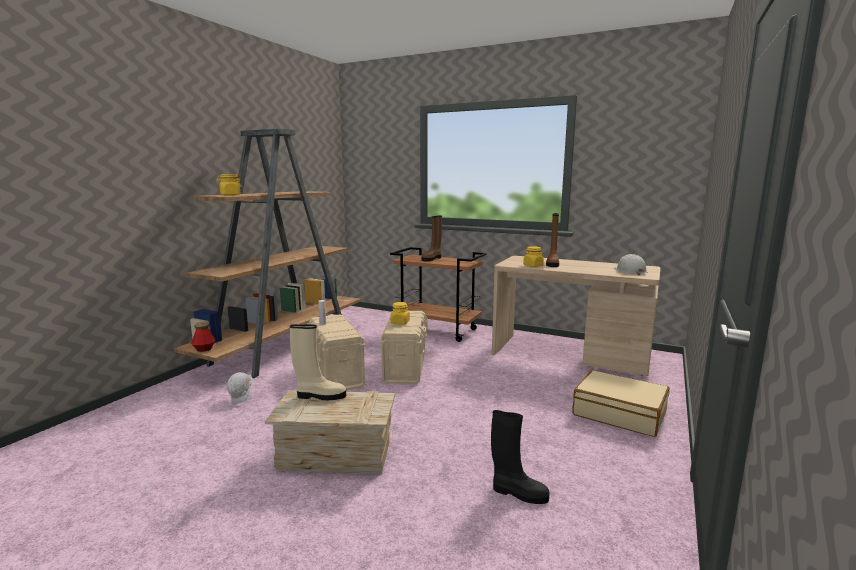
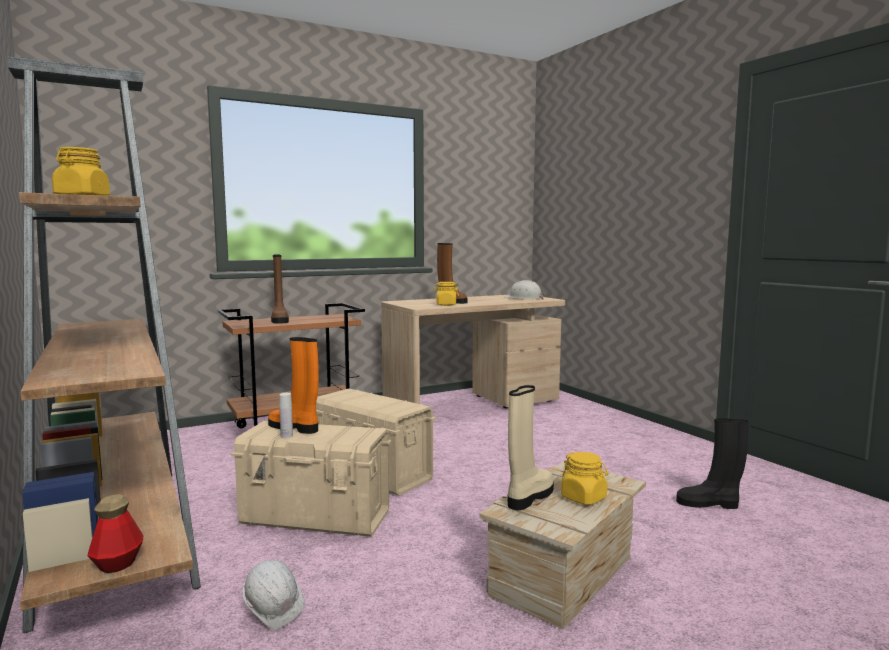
camera: 55 degrees left, 5 degrees down
yellow jar [390,302,410,324] -> yellow jar moved to [561,452,608,505]
black boot [491,410,550,504] -> black boot turned 135 degrees counterclockwise [676,418,748,509]
beige suitcase [572,370,670,437] -> none
none -> orange boot [268,337,319,434]

